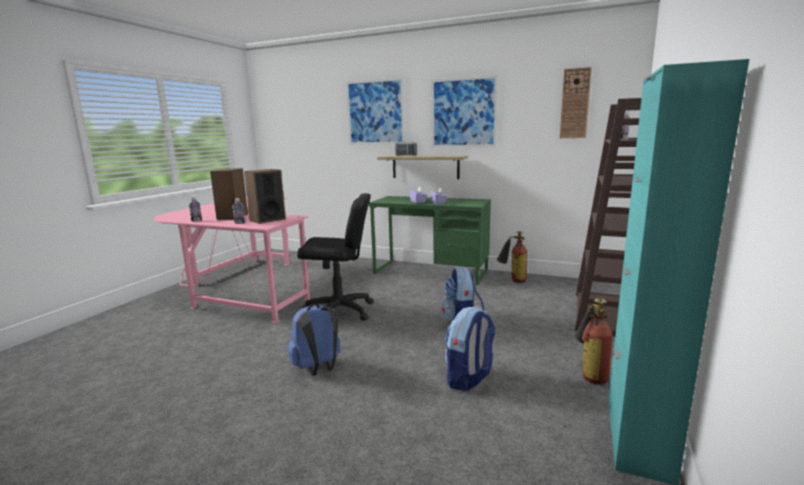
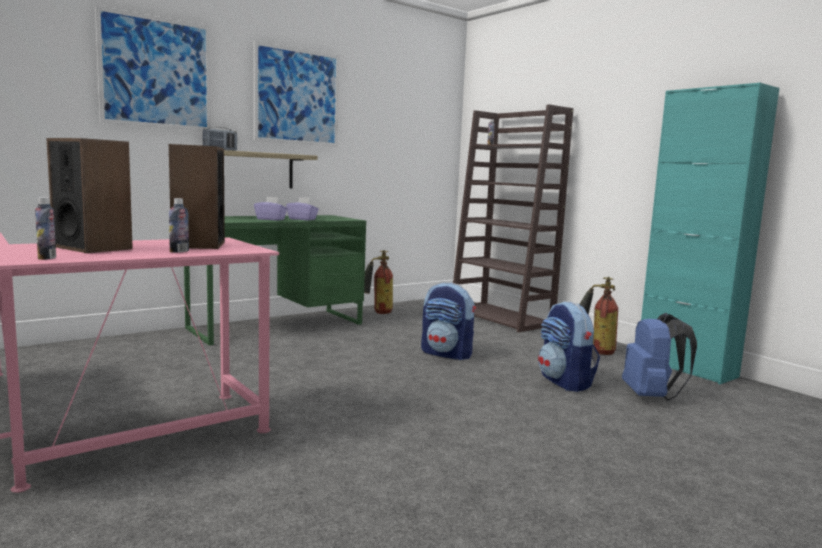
camera: 60 degrees left, 5 degrees down
blue backpack [288,304,341,376] -> blue backpack moved to [622,313,697,401]
black office chair [297,193,373,321] -> none
wall clock [560,67,592,138] -> none

